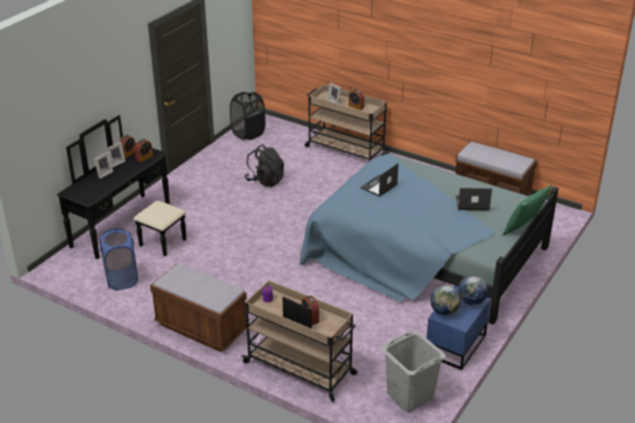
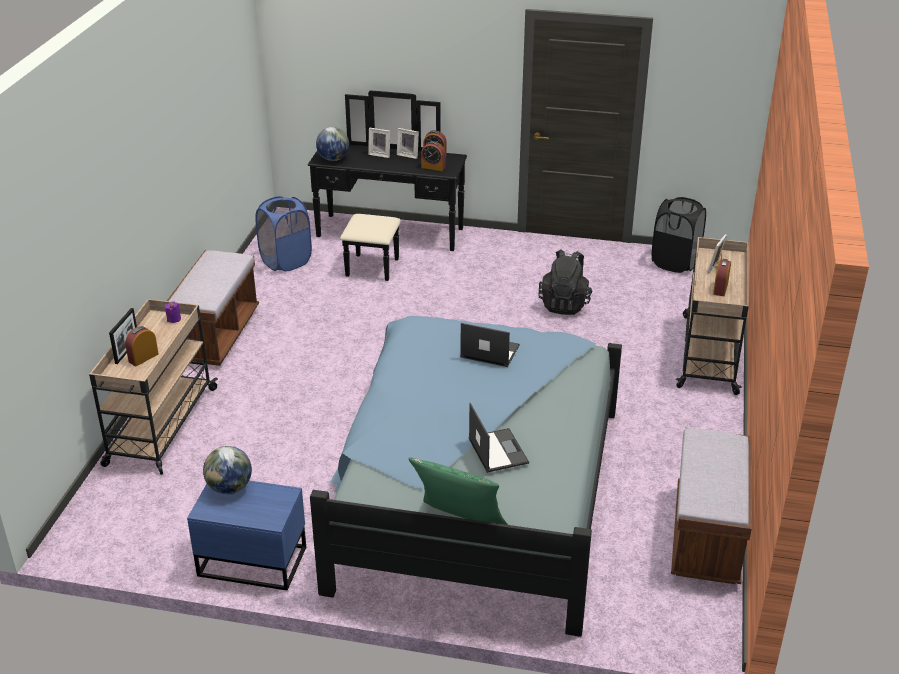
camera: 70 degrees right, 0 degrees up
grey laundry basket [381,331,446,412] -> none
globe [458,275,488,306] -> globe moved to [316,127,349,161]

